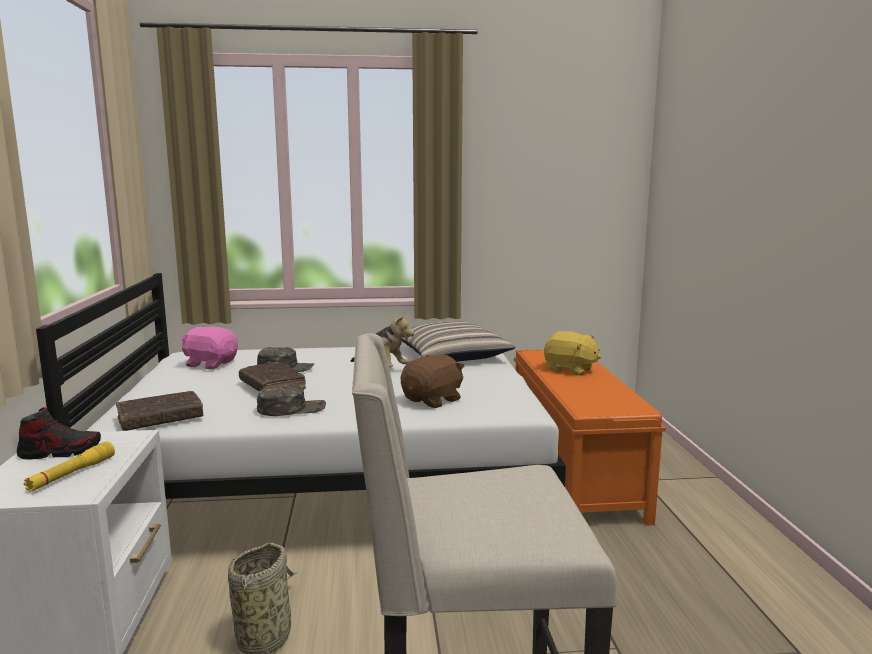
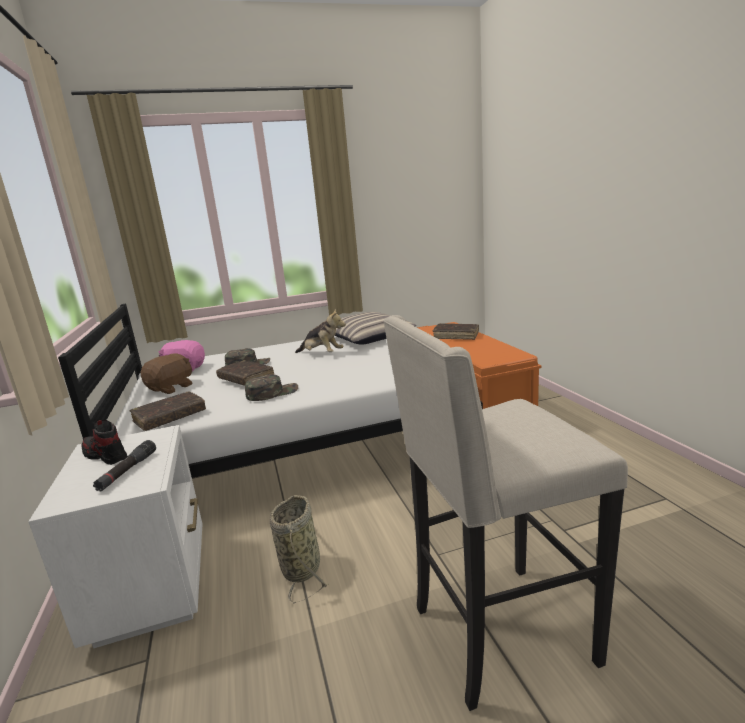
camera: 10 degrees left, 5 degrees up
shoe [17,407,101,460] -> shoe turned 120 degrees counterclockwise [81,420,128,465]
yellow flashlight [24,441,115,492] -> black flashlight [93,440,156,491]
brown plush toy [401,355,465,408] -> brown plush toy moved to [141,353,192,394]
yellow plush toy [544,331,601,375] -> brown book [433,323,479,340]

